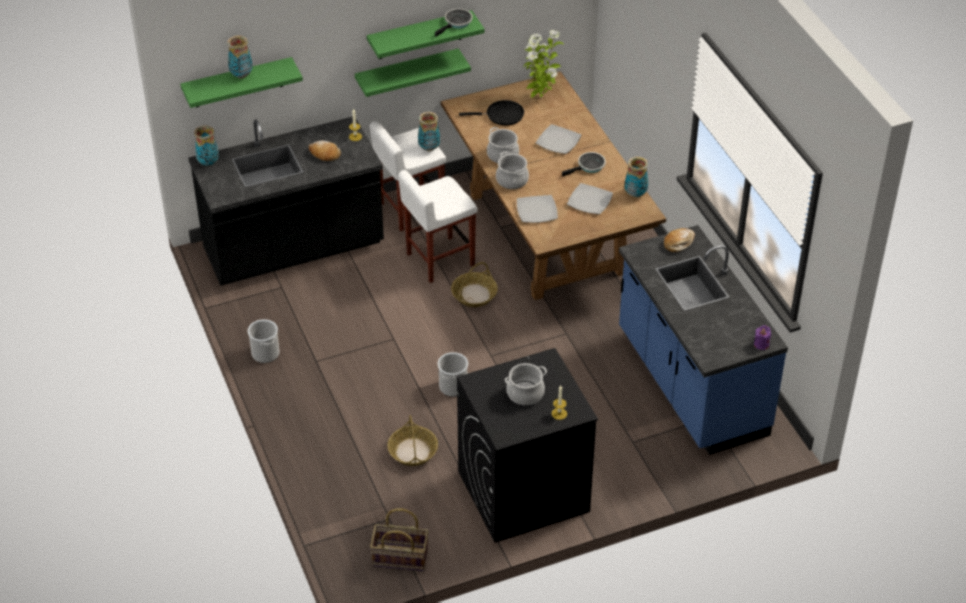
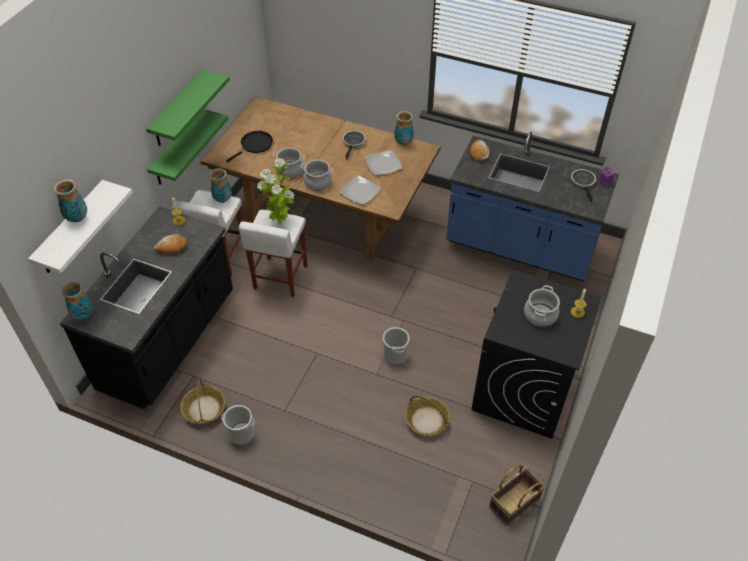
camera: 45 degrees left, 5 degrees up
green shelf [180,57,303,108] -> white shelf [28,180,133,273]
frying pan [435,9,473,37] -> frying pan moved to [571,169,596,202]
basket [451,262,498,307] -> basket moved to [180,379,225,424]
potted plant [524,30,563,98] -> potted plant moved to [257,158,294,225]
plate [536,124,581,154] -> none

